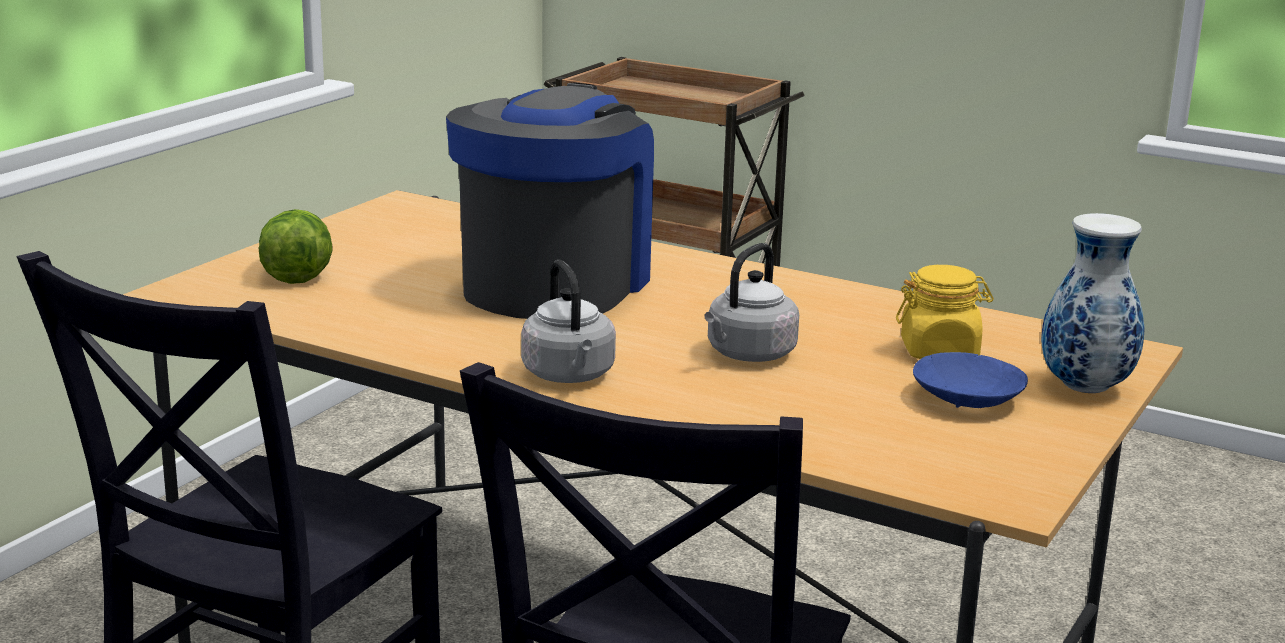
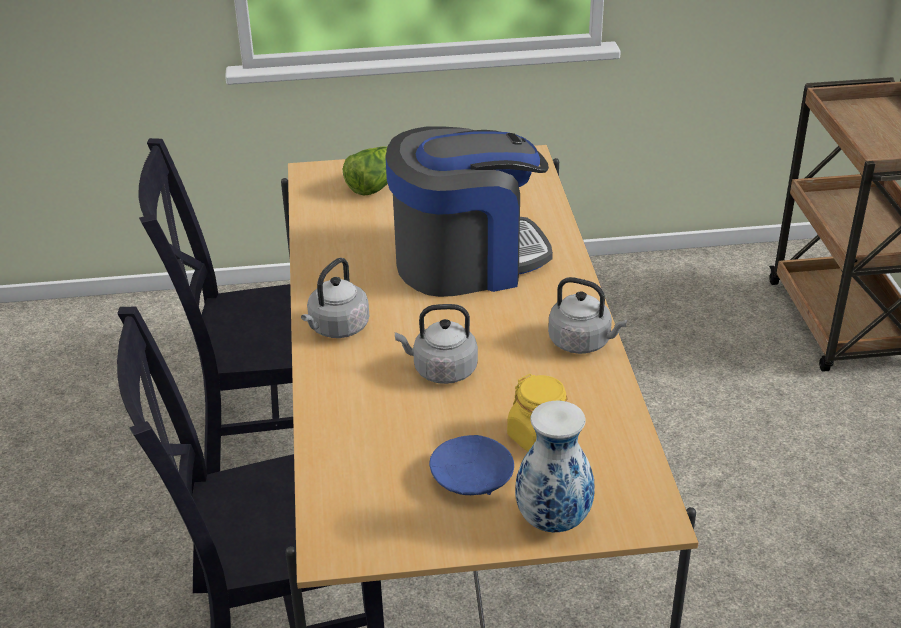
camera: 55 degrees right, 15 degrees up
none -> grey kettle [548,277,627,354]

